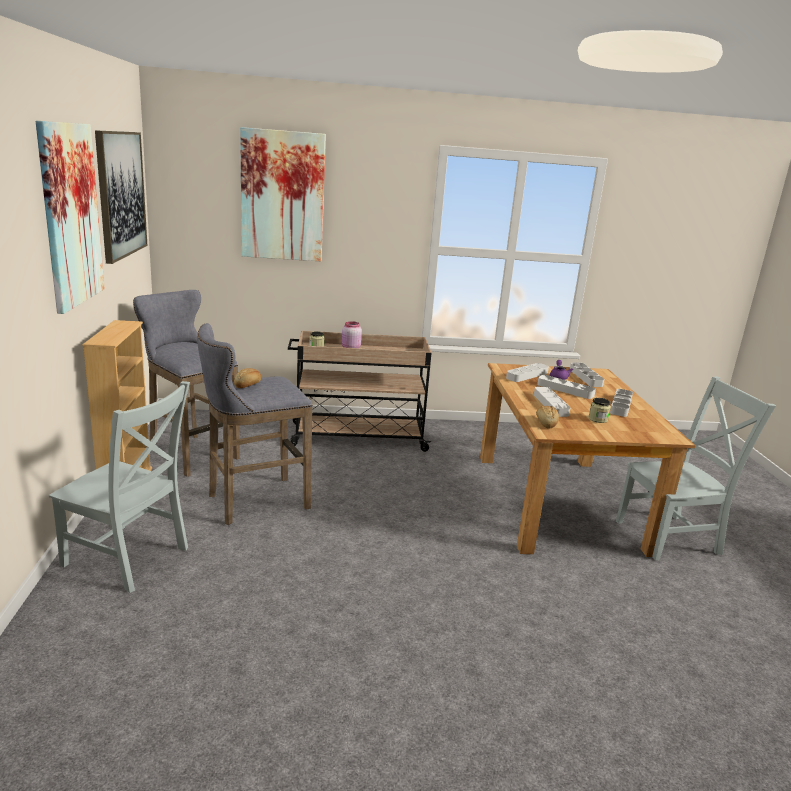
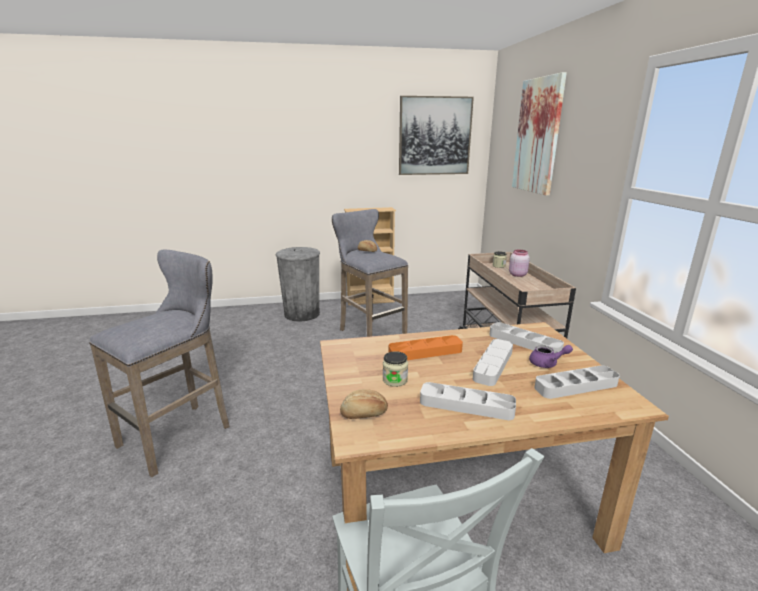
camera: 85 degrees right, 0 degrees up
picture [35,121,105,314] -> none
grey chair [49,381,190,593] -> grey trash can [276,247,320,322]
grey stool [133,290,240,477] -> grey stool moved to [89,250,230,477]
grey tray [534,387,570,417] -> orange tray [389,335,463,360]
bread [536,406,559,429] -> bread moved to [340,389,388,419]

